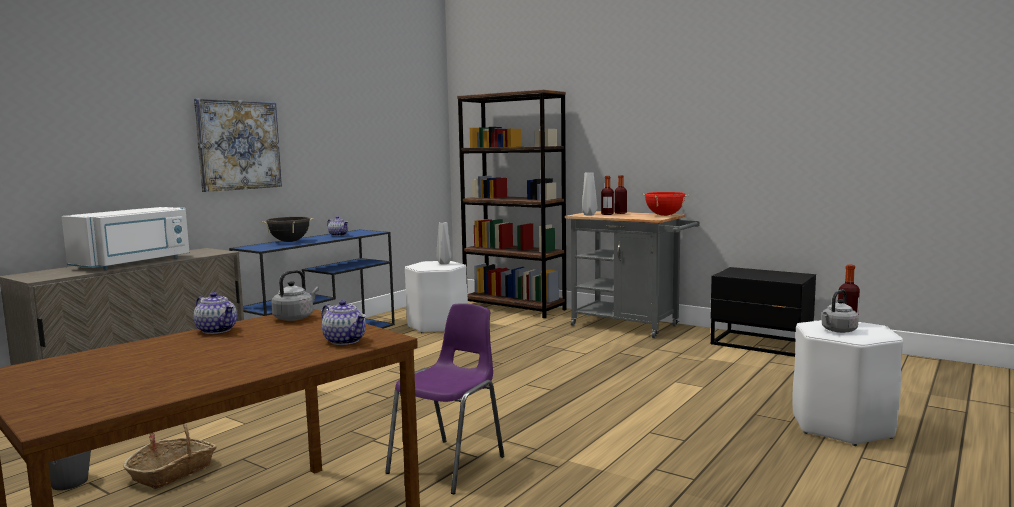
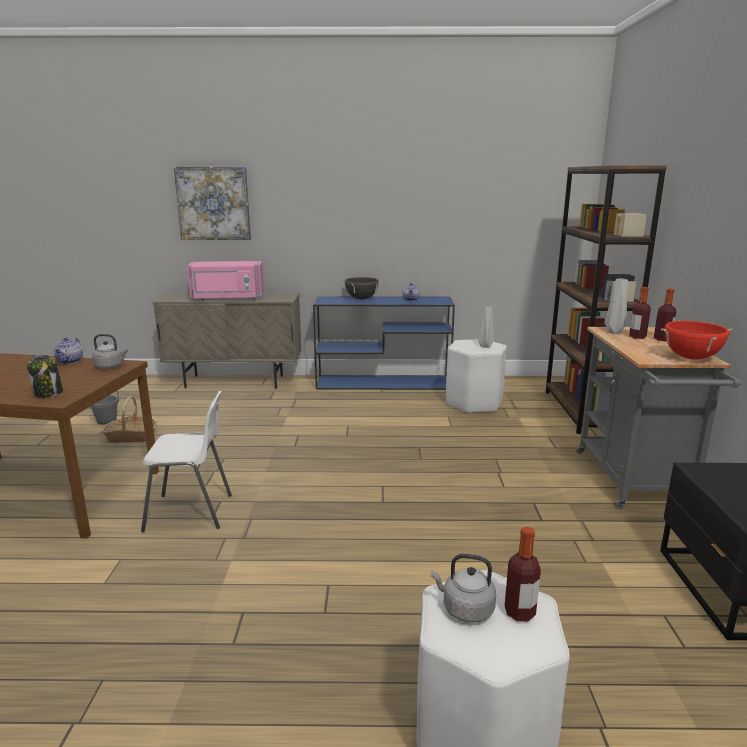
camera: 55 degrees right, 10 degrees up
white microwave [61,207,190,270] -> pink microwave [187,261,264,300]
picture [194,99,282,192] -> picture moved to [174,167,251,240]
teapot [322,300,366,345] -> jar [27,355,63,398]
purple chair [385,303,504,494] -> white chair [141,391,232,532]

